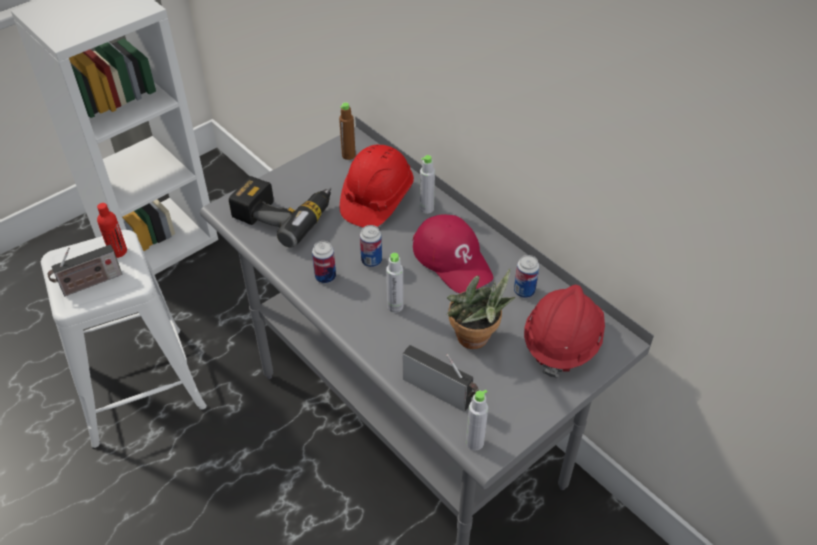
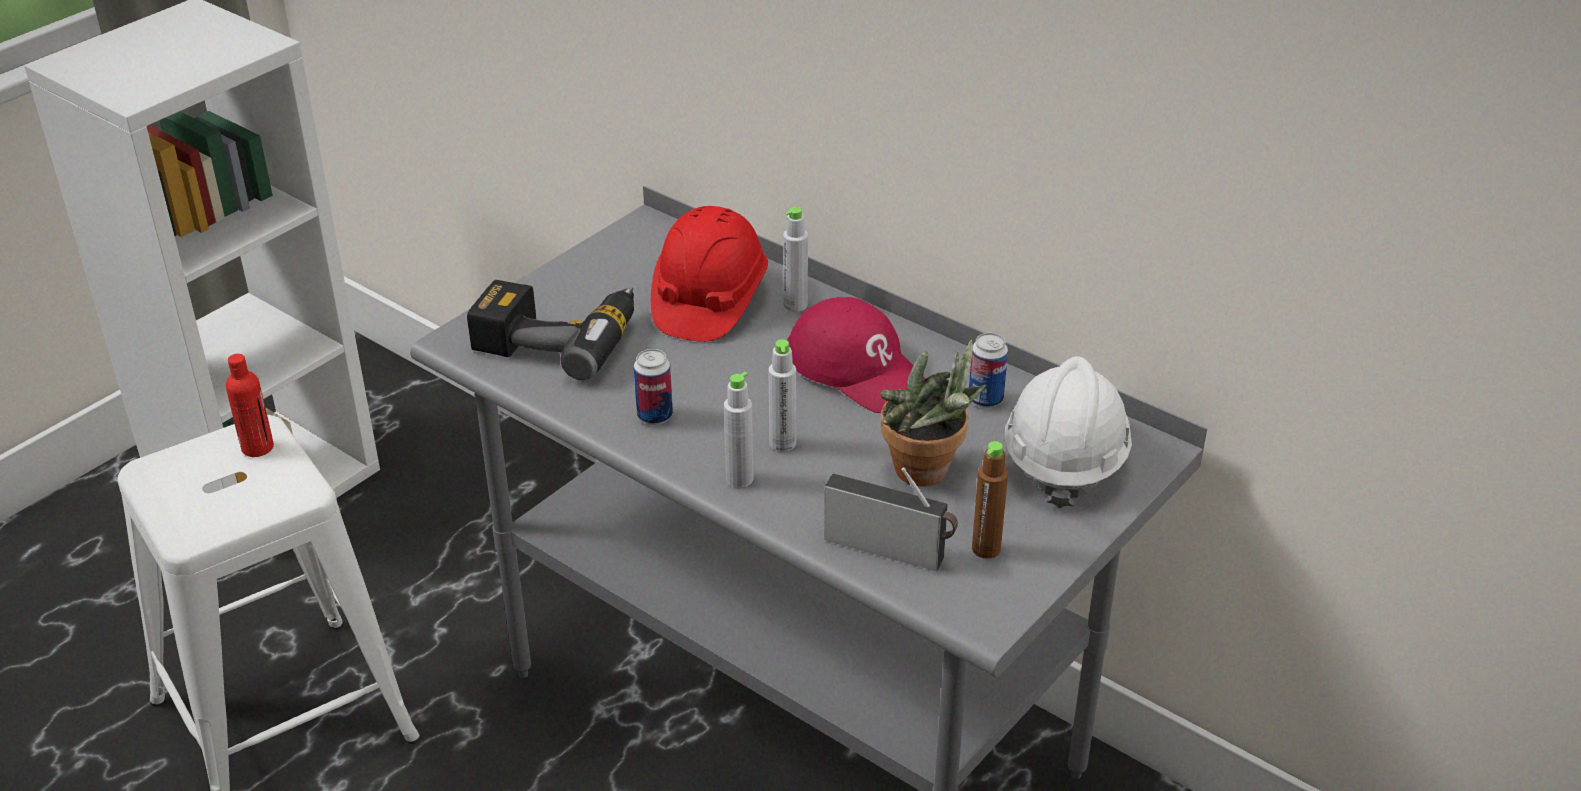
camera: 10 degrees left, 10 degrees down
radio [47,245,122,296] -> none
brown bottle [339,102,356,160] -> brown bottle moved to [972,441,1008,559]
can [360,225,382,267] -> none
grey bottle [466,389,488,451] -> grey bottle moved to [724,372,754,488]
red hard hat [524,285,605,378] -> white hard hat [1004,356,1132,508]

